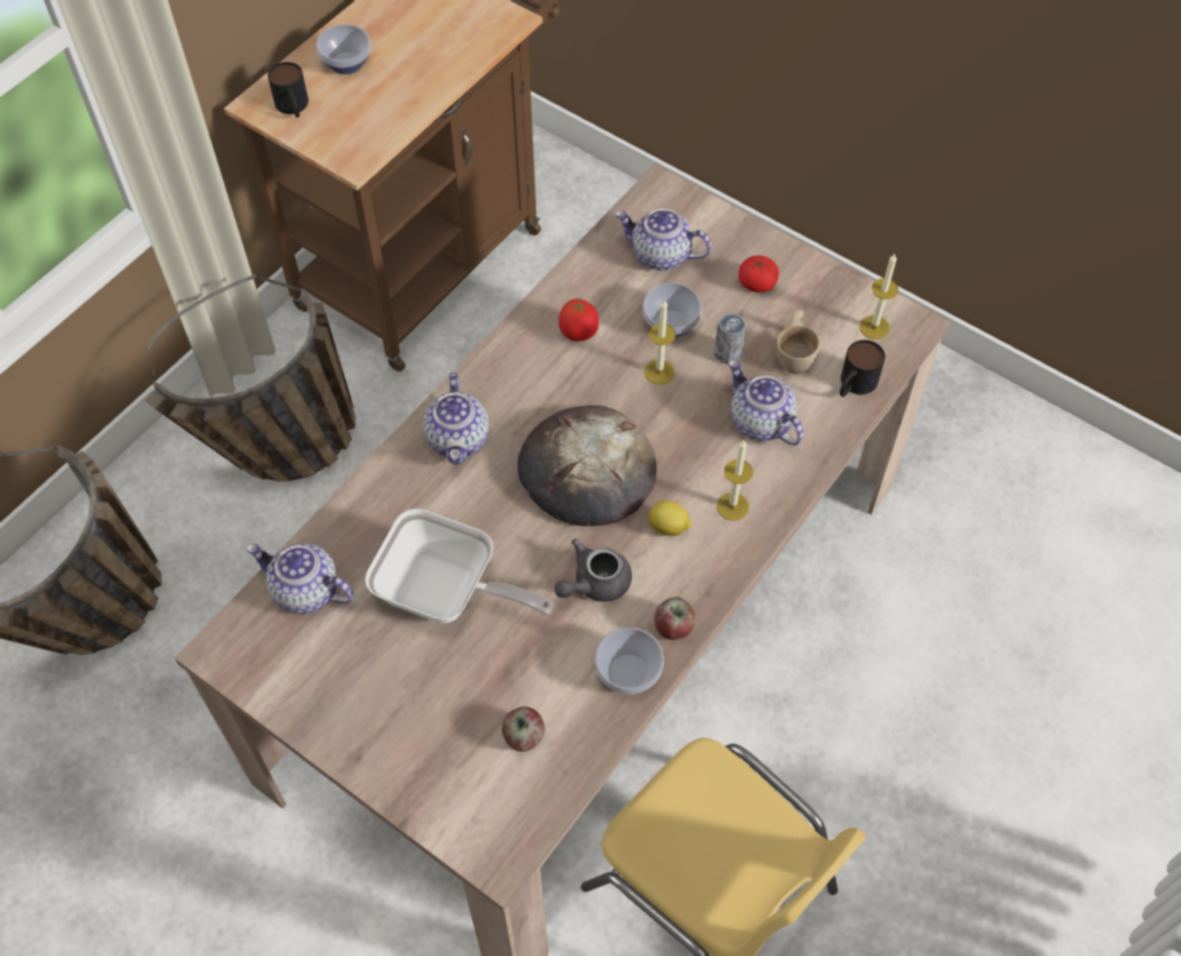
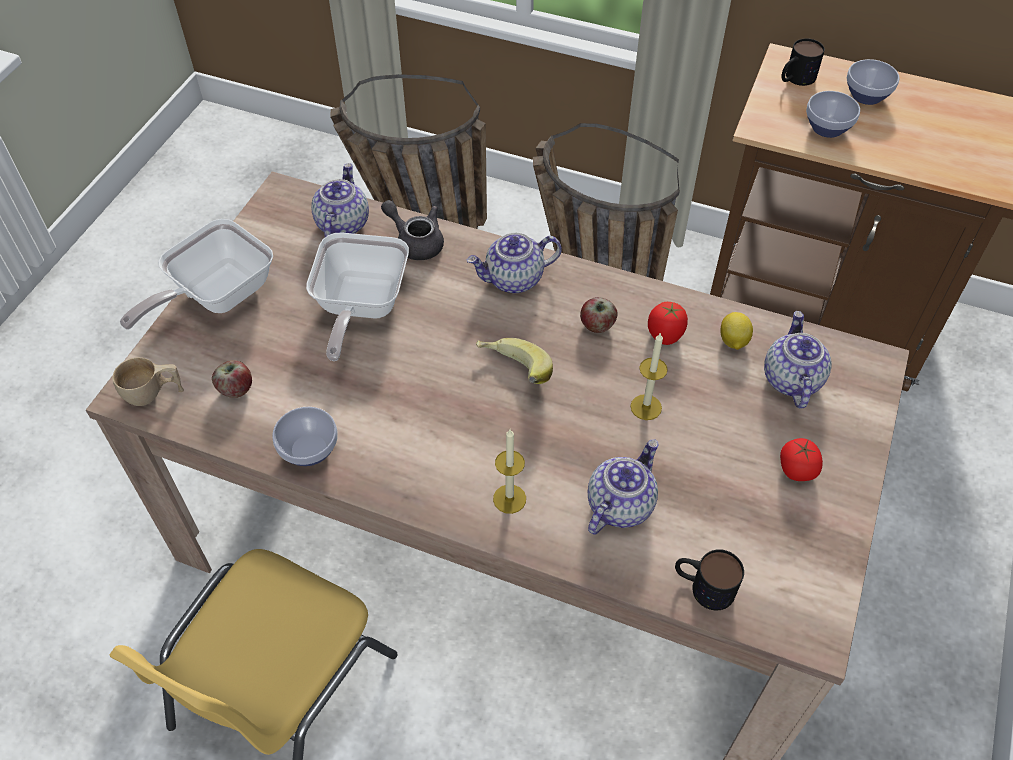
camera: 75 degrees right, 5 degrees down
bread [518,405,657,526] -> banana [476,338,553,384]
grey teapot [555,539,632,602] -> grey teapot moved to [381,200,444,260]
bowl [643,283,702,338] -> bowl moved to [806,91,860,138]
lemon [648,500,691,536] -> lemon moved to [721,312,753,350]
apple [654,597,695,640] -> apple moved to [580,297,618,333]
can [714,313,746,364] -> none
beige cup [776,309,820,374] -> beige cup moved to [112,357,184,406]
candle [860,253,898,340] -> none
none -> frying pan [120,219,273,330]

